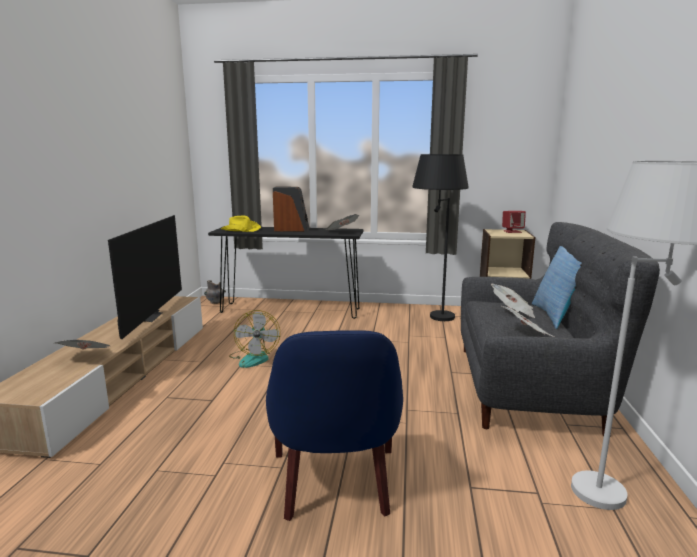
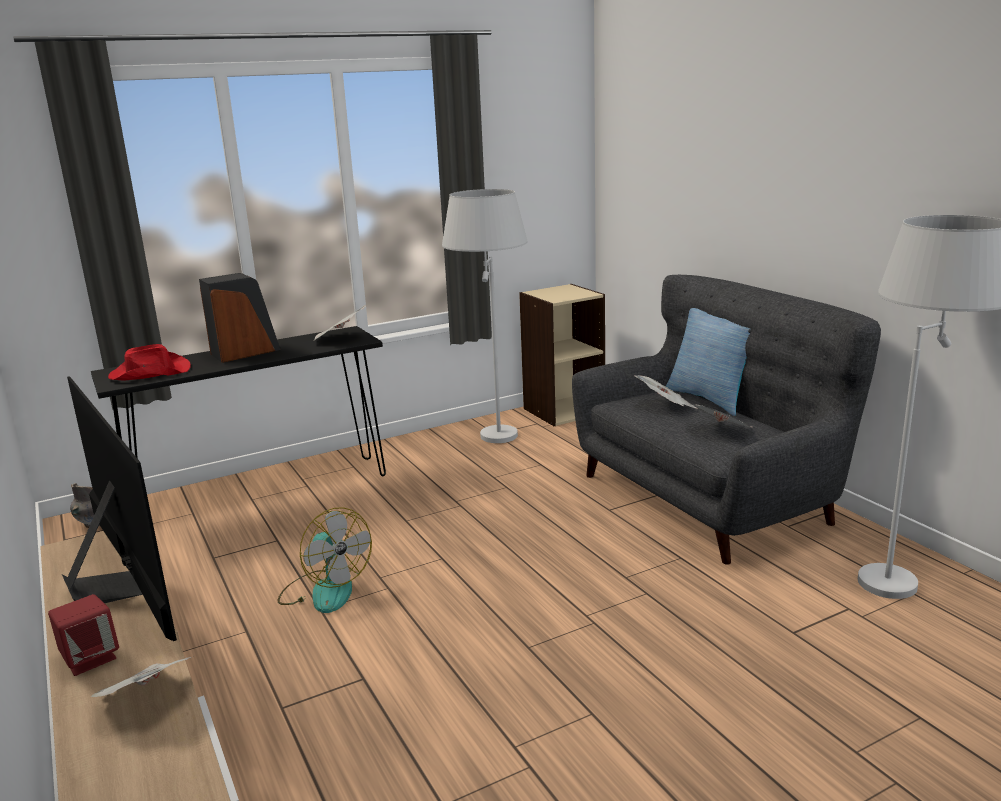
camera: 35 degrees left, 5 degrees up
yellow hat [221,216,261,232] -> red hat [108,344,191,380]
blue armchair [266,330,403,521] -> none
black floor lamp [412,154,468,321] -> white floor lamp [442,189,527,443]
red speaker [502,211,526,233] -> red speaker moved to [48,594,119,676]

